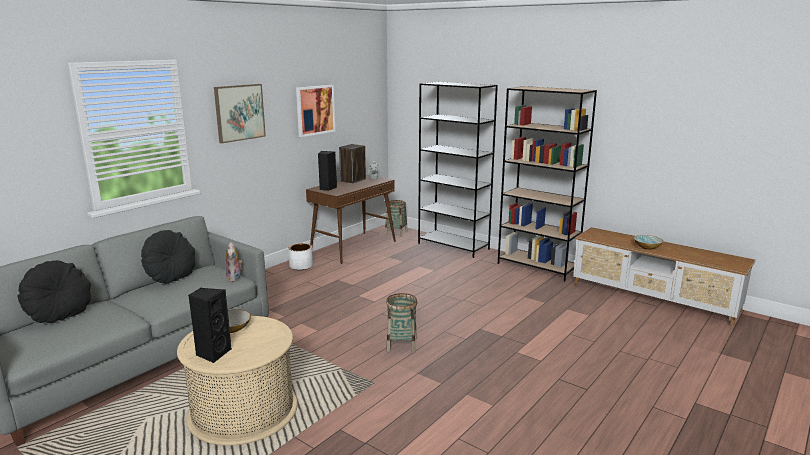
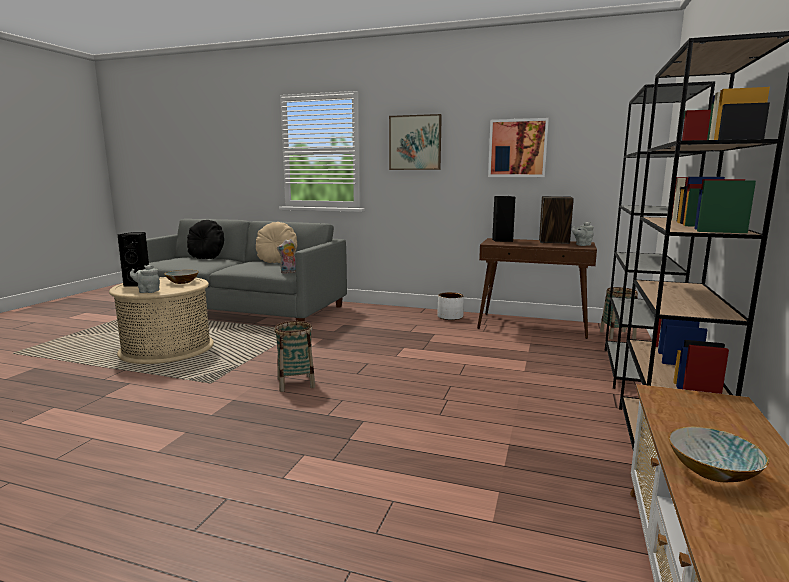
camera: 70 degrees right, 5 degrees down
black pillow [141,230,195,284] -> beige pillow [256,222,297,263]
none -> grey teapot [130,265,160,293]

